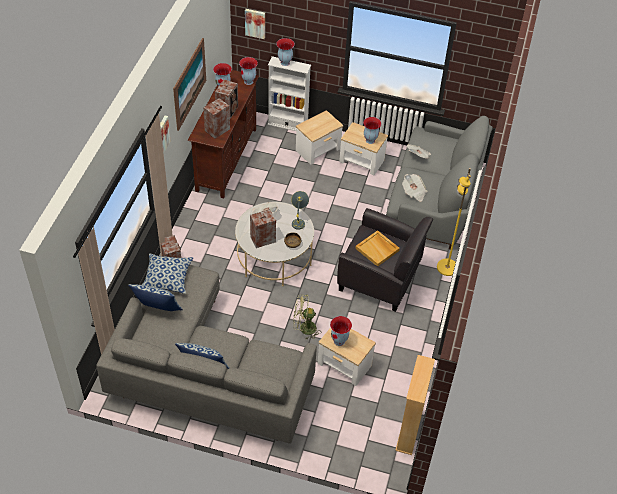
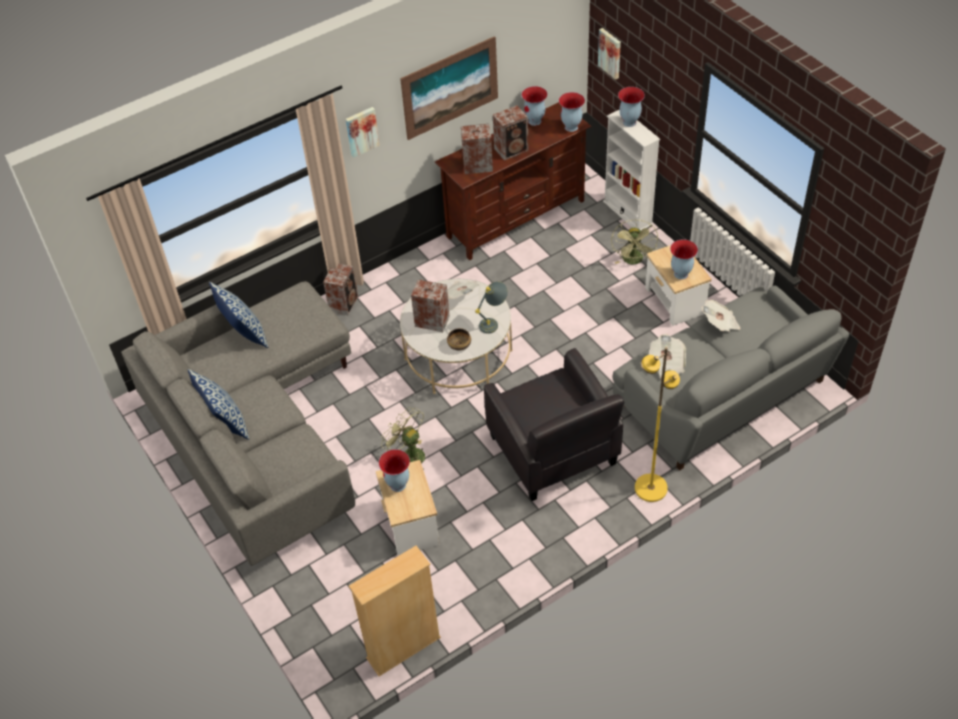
camera: 45 degrees right, 0 degrees up
pillow [142,253,193,294] -> none
side table [296,110,343,165] -> green fan [611,219,658,264]
beige tray [355,230,400,266] -> none

